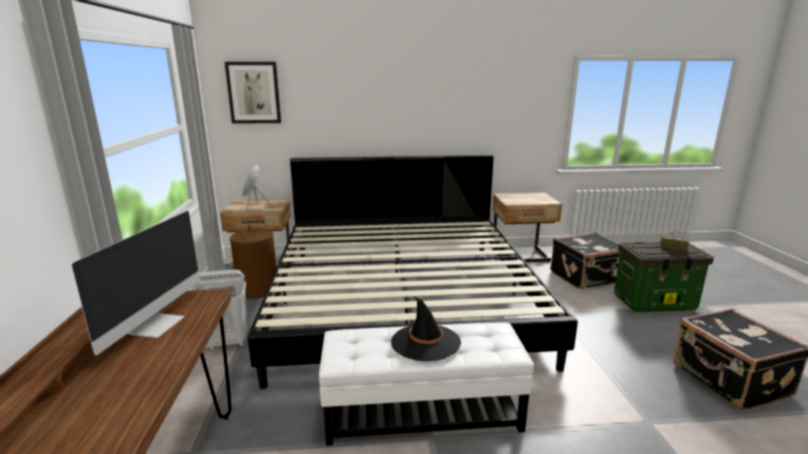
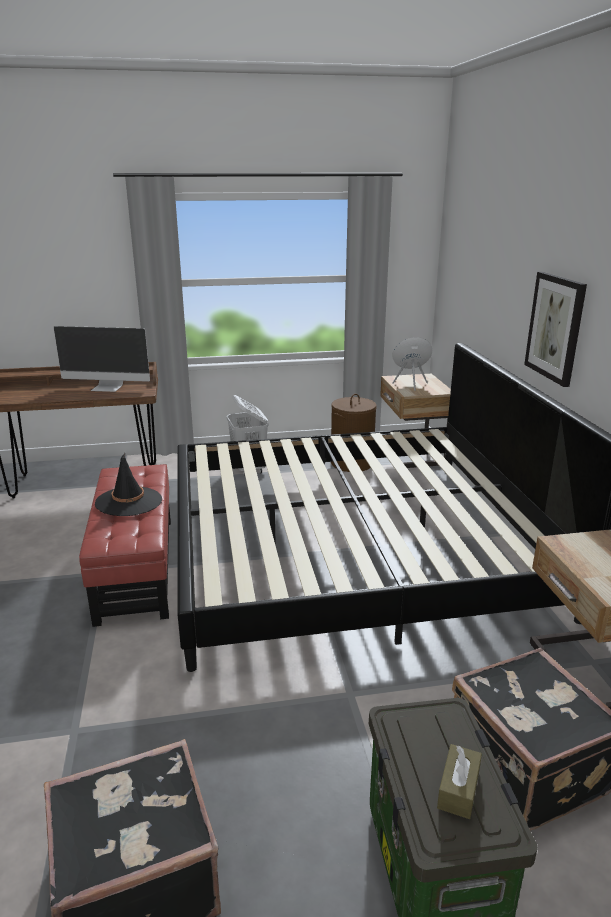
camera: 85 degrees right, 5 degrees up
picture [225,62,281,124] -> picture moved to [524,272,587,387]
white ottoman [319,323,534,446] -> red ottoman [79,464,171,627]

